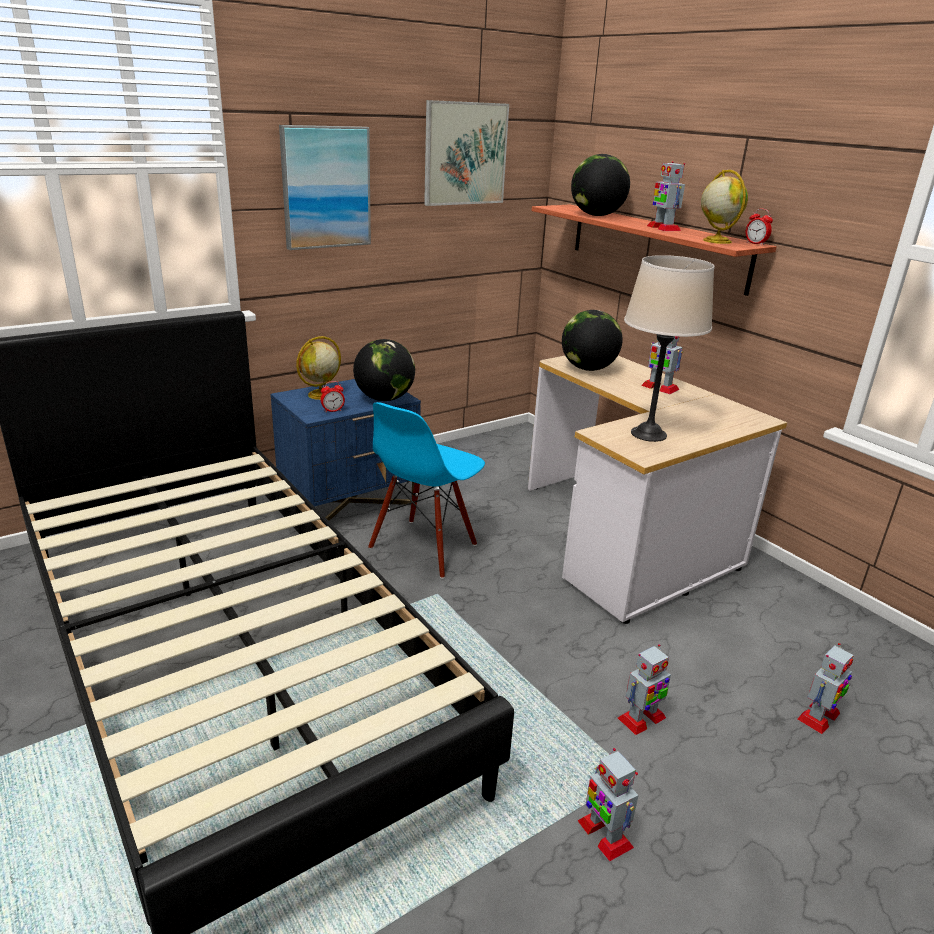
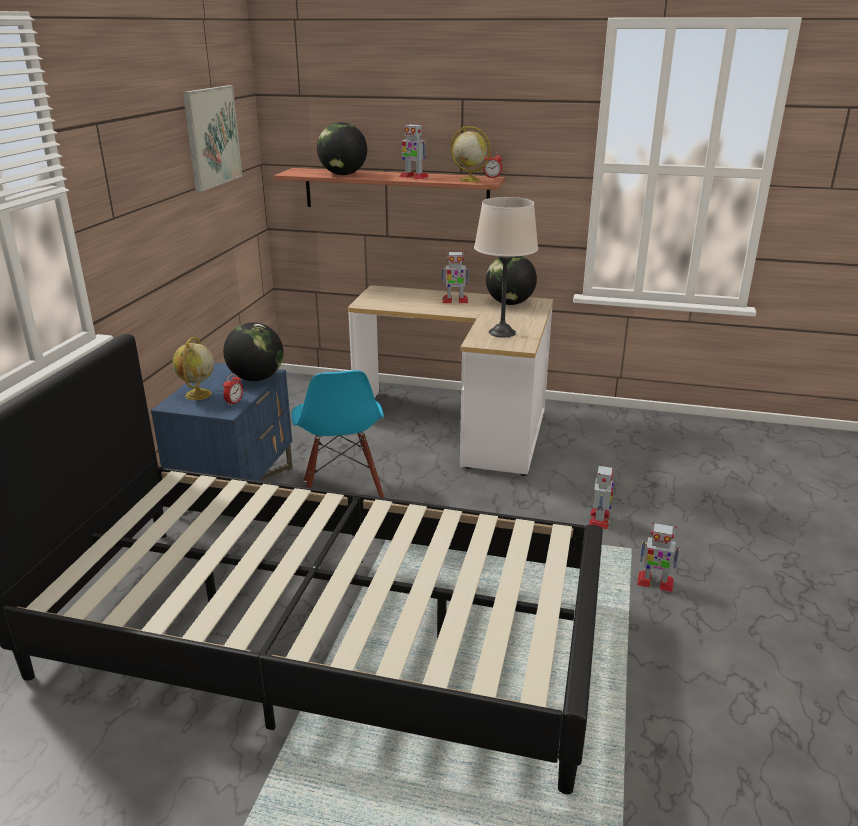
camera: 40 degrees left, 0 degrees up
picture [279,125,371,250] -> none
globe [562,310,623,371] -> globe moved to [486,256,537,305]
toy robot [797,643,854,734] -> none

